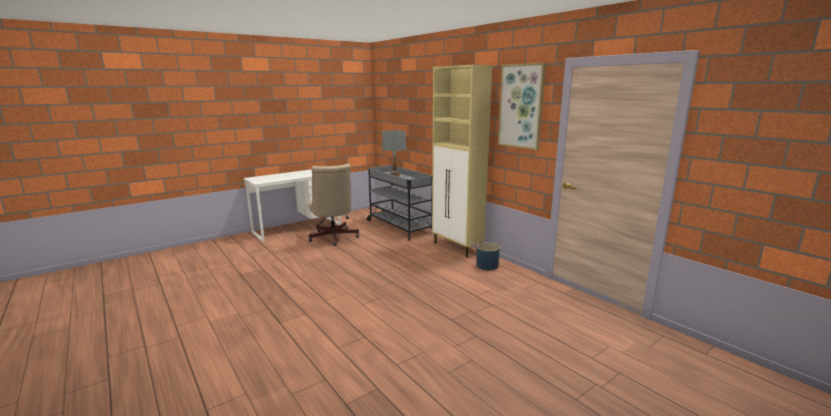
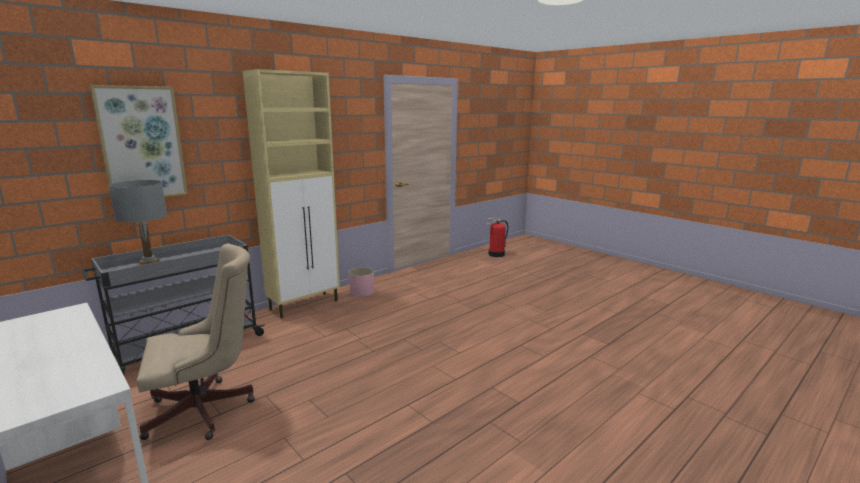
camera: 95 degrees left, 0 degrees up
blue planter [476,242,500,270] -> pink planter [349,267,374,297]
picture [498,63,546,150] -> picture moved to [90,85,188,197]
none -> fire extinguisher [487,217,509,257]

